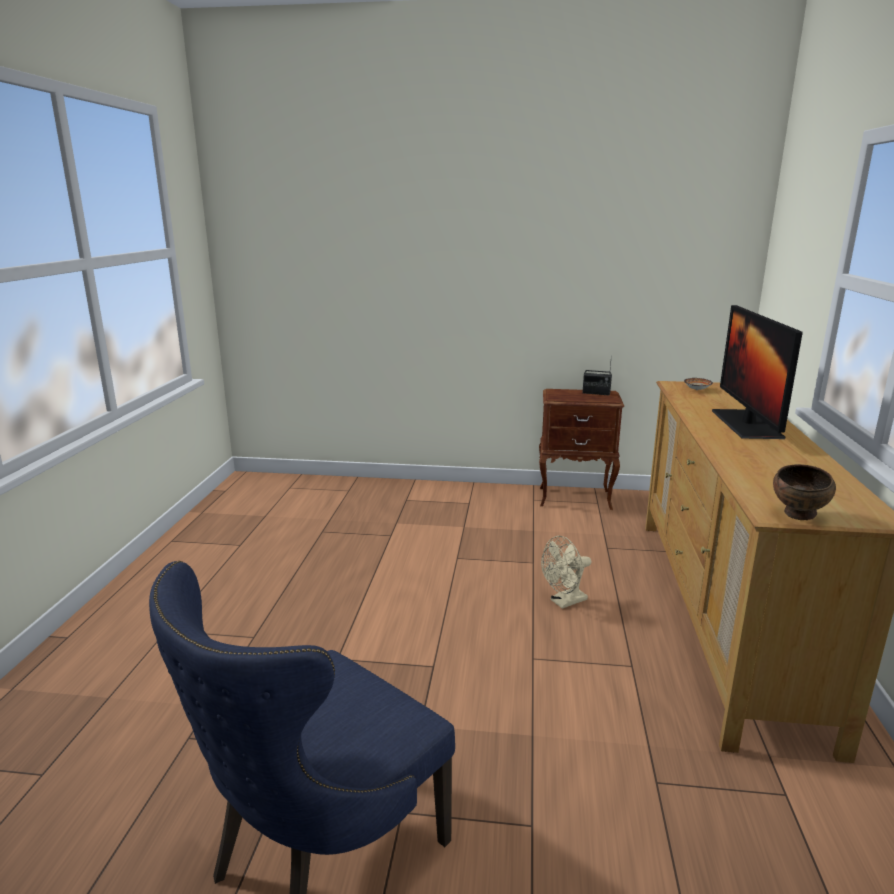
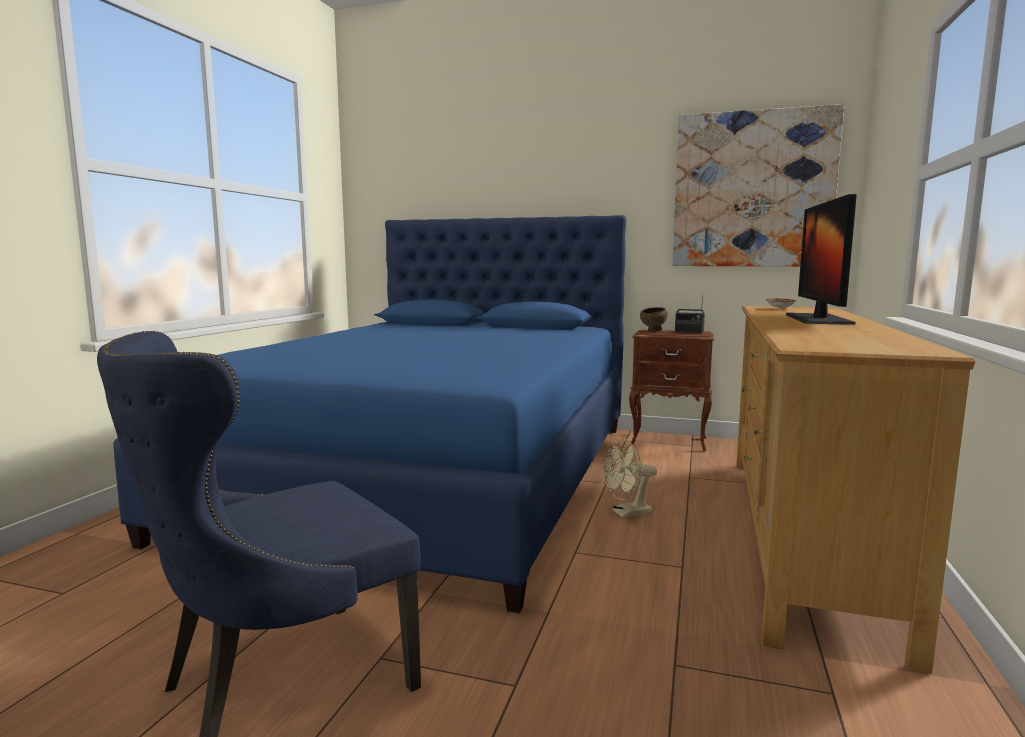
camera: 10 degrees right, 10 degrees down
brown bowl [773,464,836,520] -> brown bowl moved to [640,307,668,332]
none -> blue bed [113,215,626,613]
none -> picture [672,104,844,266]

